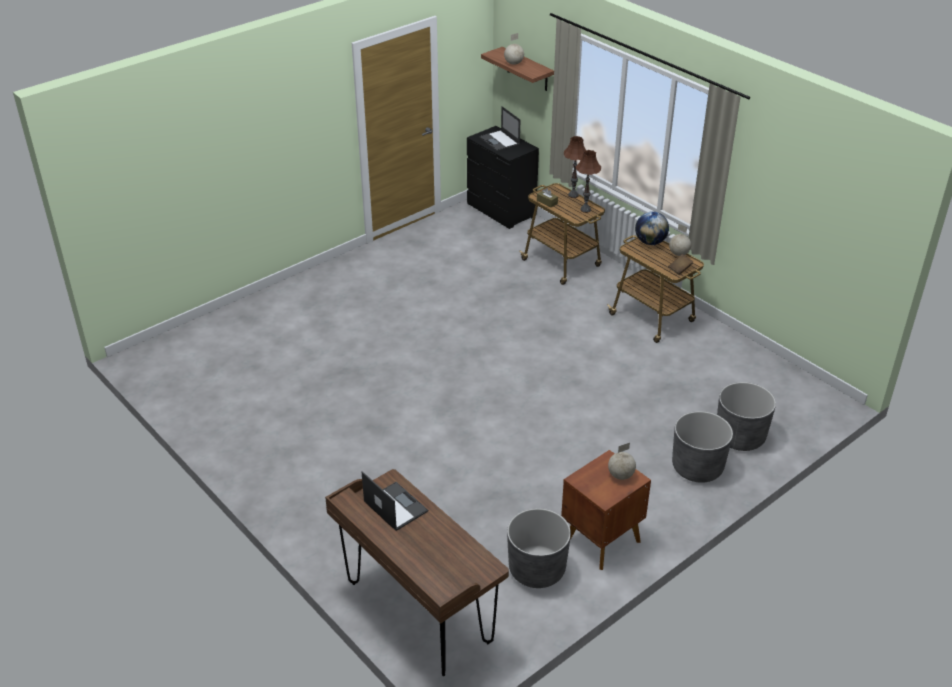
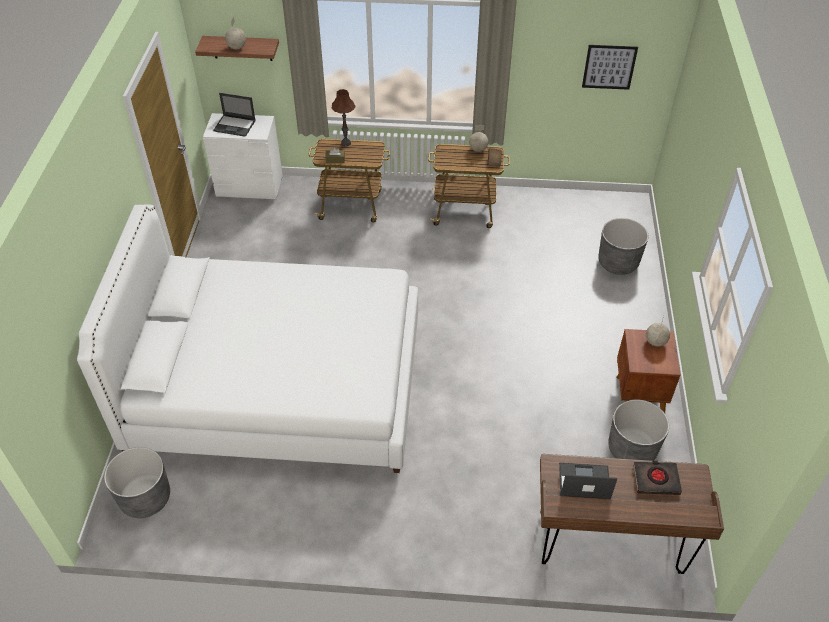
camera: 45 degrees left, 10 degrees up
black dresser [467,126,539,229] -> white dresser [203,113,283,199]
brown table lamp [576,150,601,213] -> none
globe [635,211,669,245] -> none
grey planter [672,411,733,483] -> grey planter moved to [104,447,170,518]
none -> white bed [77,204,418,473]
none -> picture [582,45,638,90]
none -> black book [633,461,682,495]

